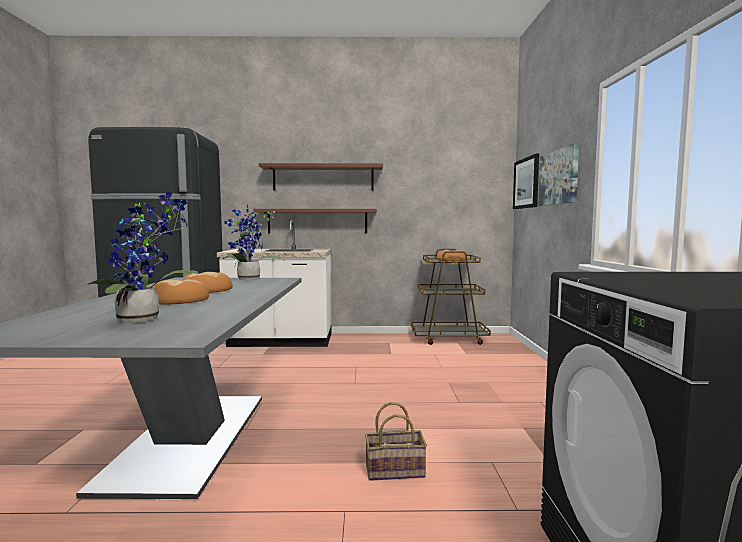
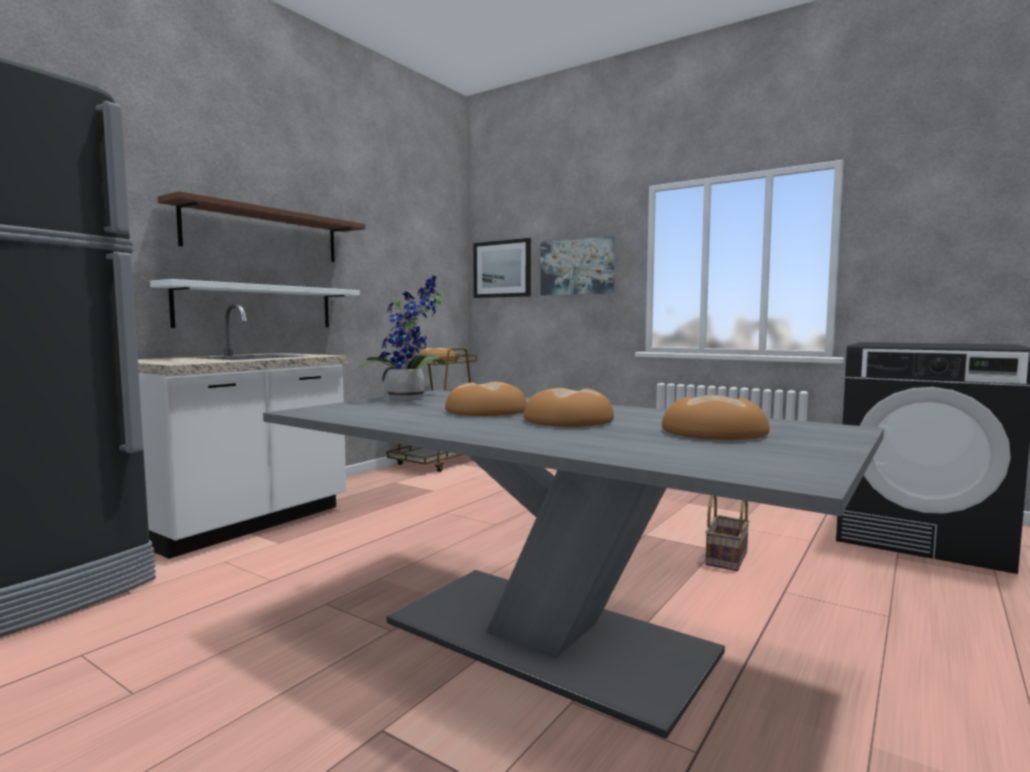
camera: 55 degrees left, 0 degrees up
potted plant [87,192,198,323] -> bread [662,395,770,440]
brown shelf [253,209,377,233] -> white shelf [150,279,360,328]

